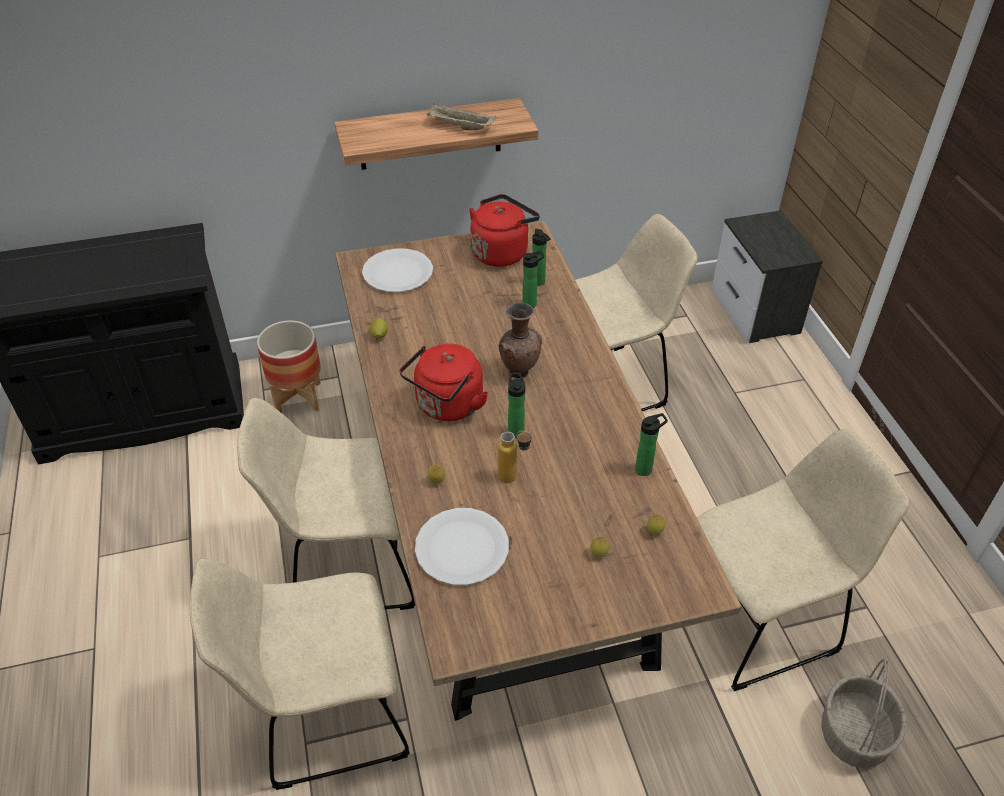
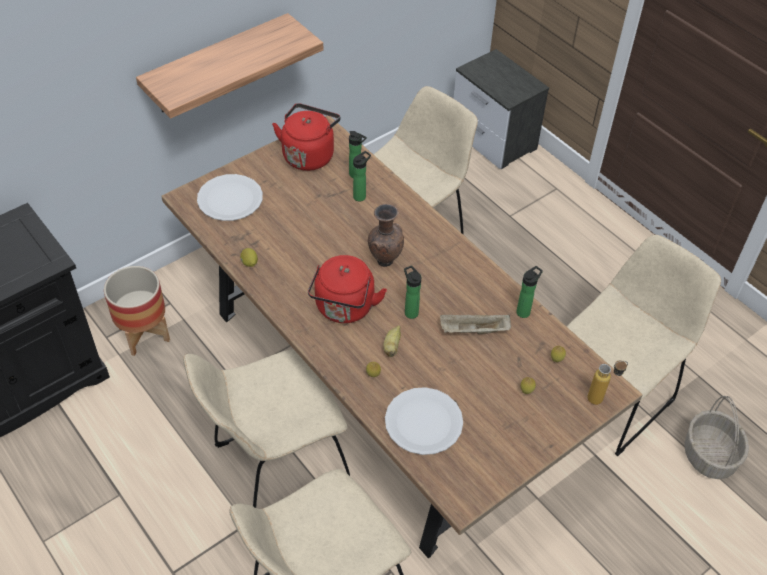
camera: 25 degrees left, 5 degrees up
beige tray [427,103,496,130] -> beige tray moved to [440,314,511,334]
bottle [498,431,532,483] -> bottle moved to [587,360,628,405]
none -> banana [383,325,401,357]

